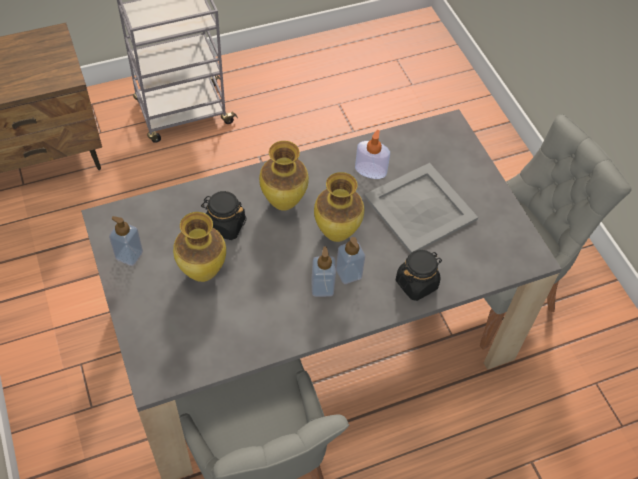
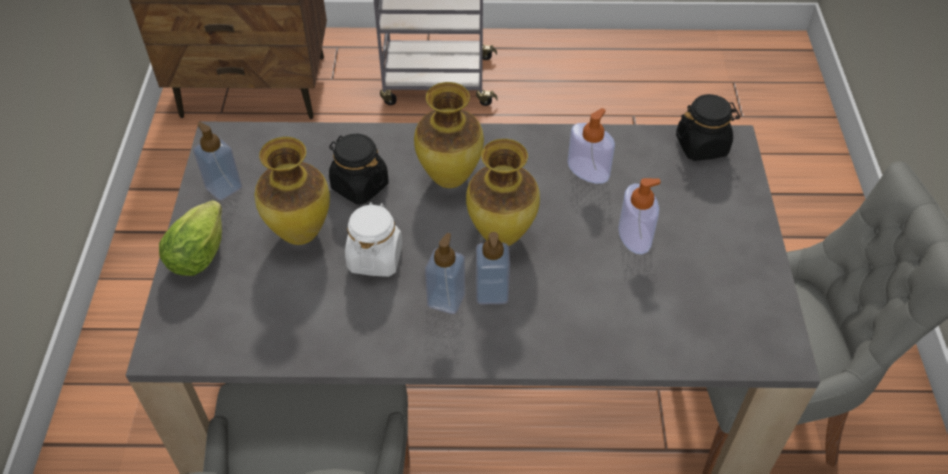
camera: 25 degrees right, 5 degrees down
grey tray [364,163,478,254] -> soap dispenser [618,178,661,254]
black jar [396,250,442,301] -> black jar moved to [676,94,740,161]
none -> lettuce [159,200,222,276]
none -> white jar [345,202,403,277]

